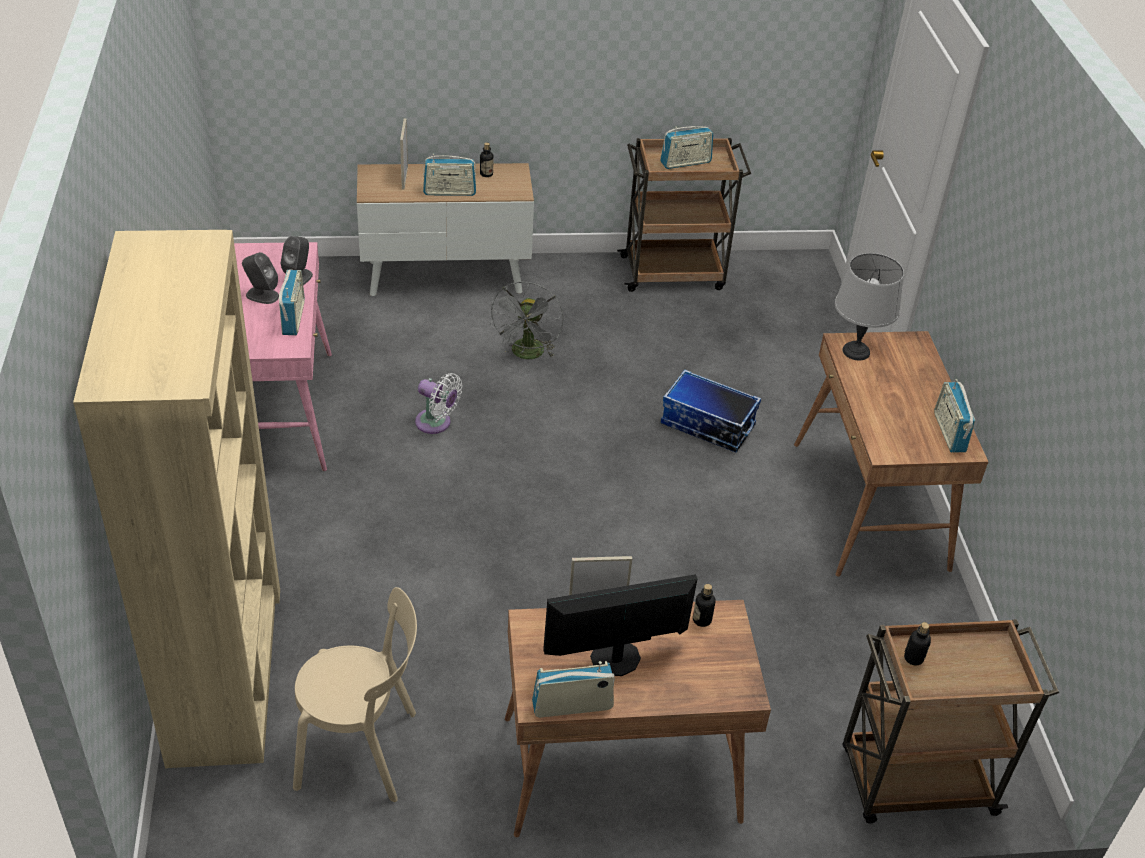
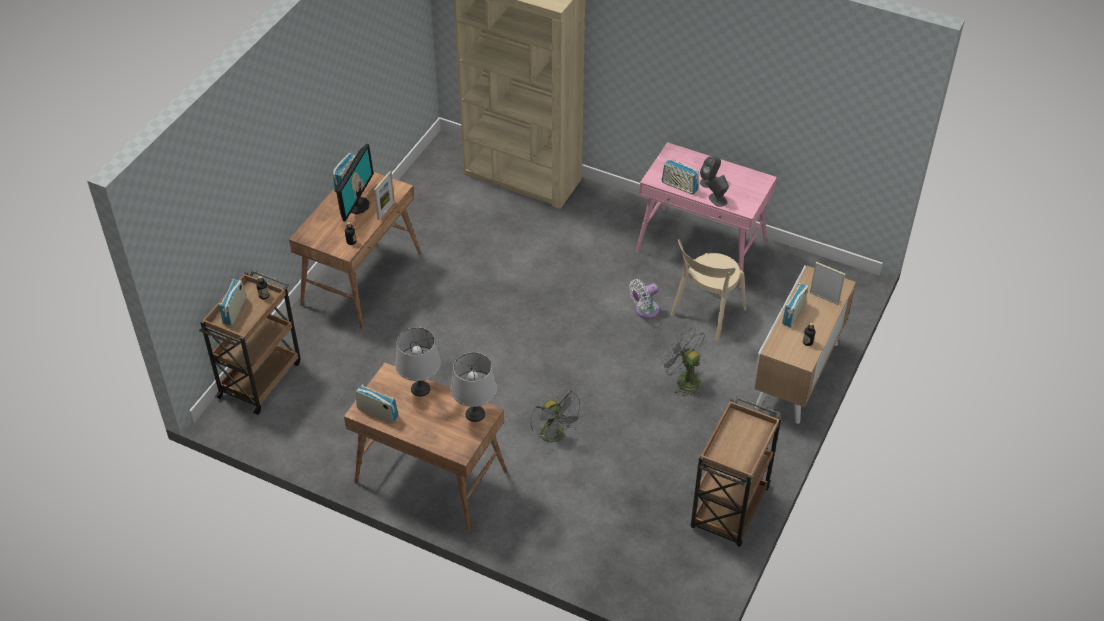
camera: 125 degrees right, 5 degrees up
beige chair [293,587,417,802] -> beige chair moved to [670,240,747,341]
radio [660,126,713,169] -> radio moved to [219,279,246,325]
storage box [661,370,761,452] -> grey fan [531,390,584,448]
none -> grey table lamp [395,327,441,397]

